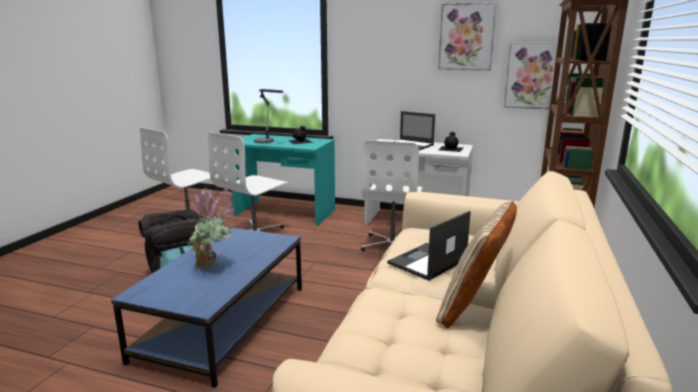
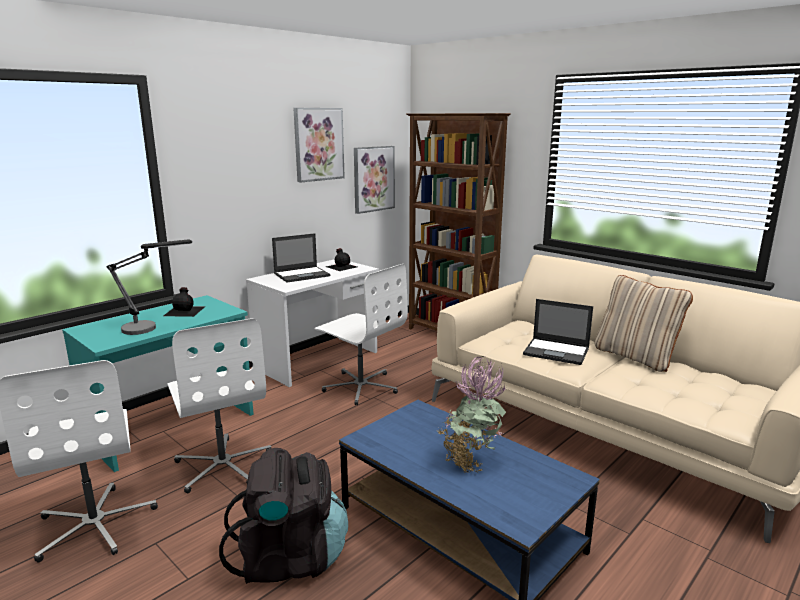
camera: 65 degrees left, 0 degrees up
laptop [387,211,471,281] -> laptop turned 45 degrees counterclockwise [523,299,593,365]

